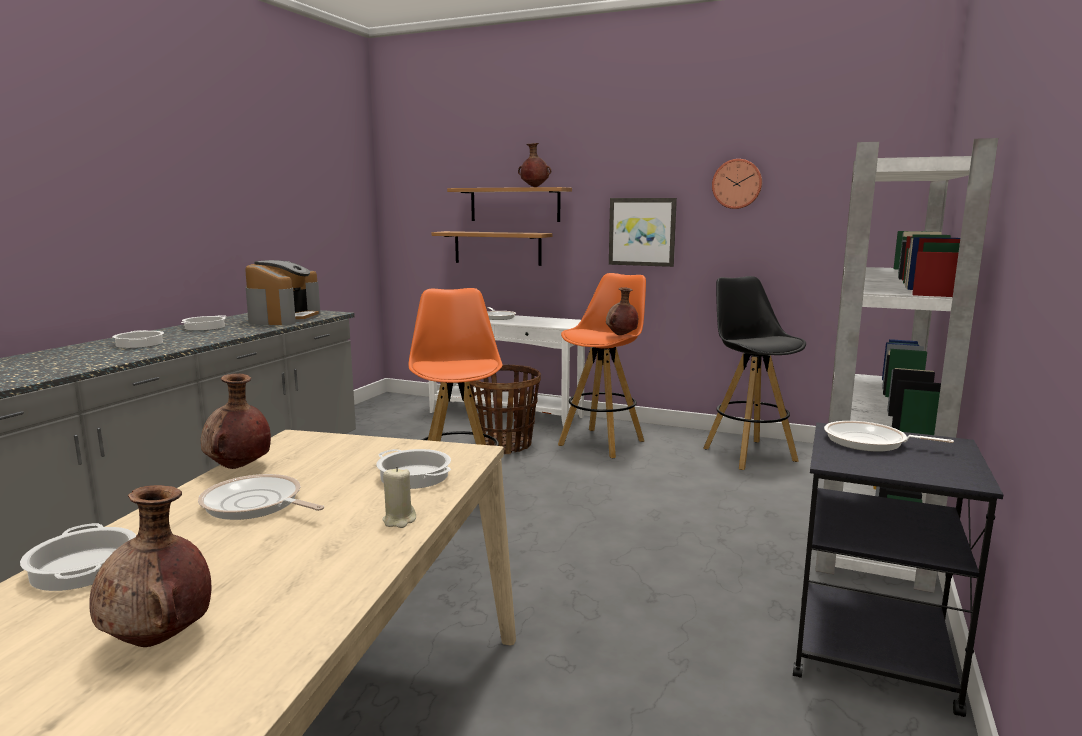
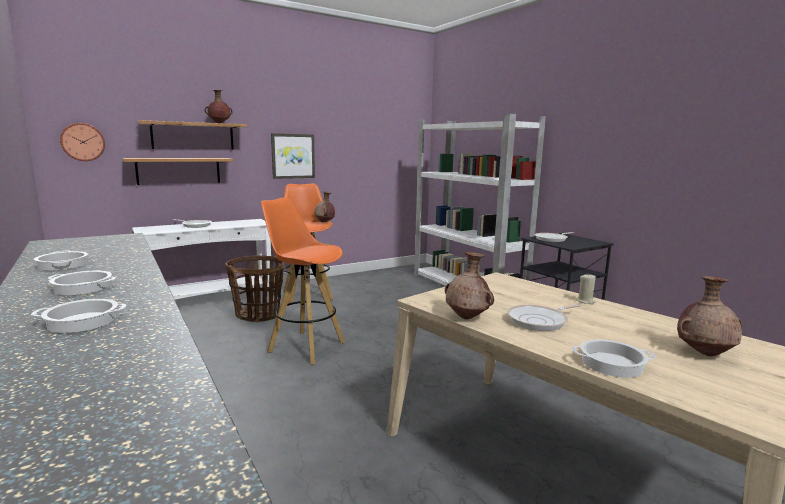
camera: 55 degrees left, 0 degrees up
coffee machine [245,260,321,325] -> none
cooking pot [376,449,451,489] -> cooking pot moved to [31,299,126,333]
black stool [703,276,806,470] -> none
wall clock [712,159,762,209] -> wall clock moved to [60,123,105,161]

